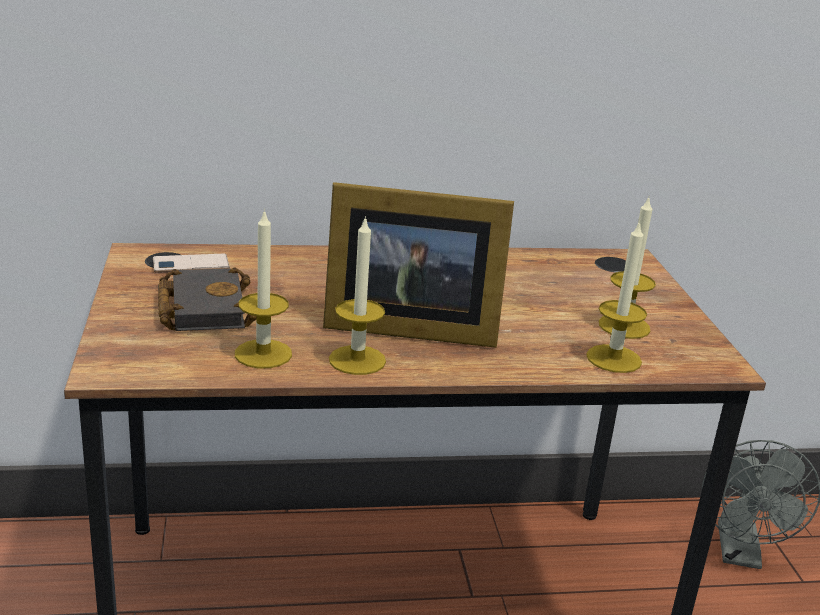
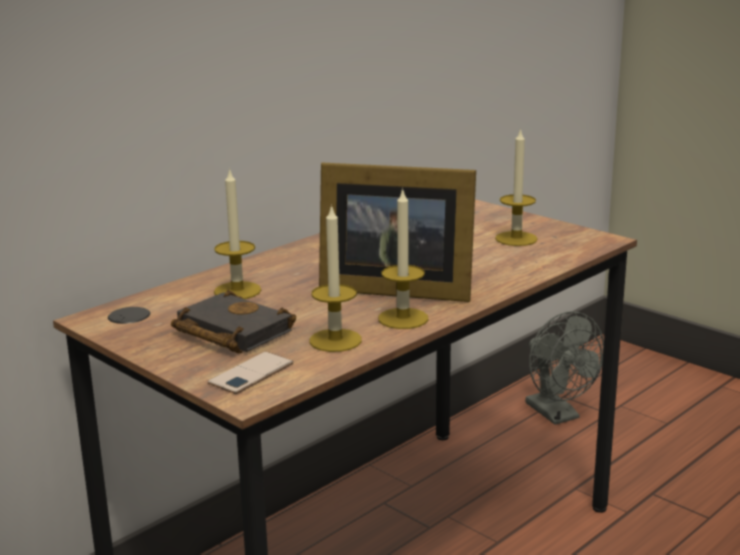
camera: 35 degrees left, 5 degrees down
phone [153,254,230,273] -> phone moved to [208,352,293,394]
picture frame [323,182,514,348] -> picture frame turned 45 degrees clockwise [319,163,476,302]
candle [586,220,647,373] -> candle moved to [214,168,261,299]

